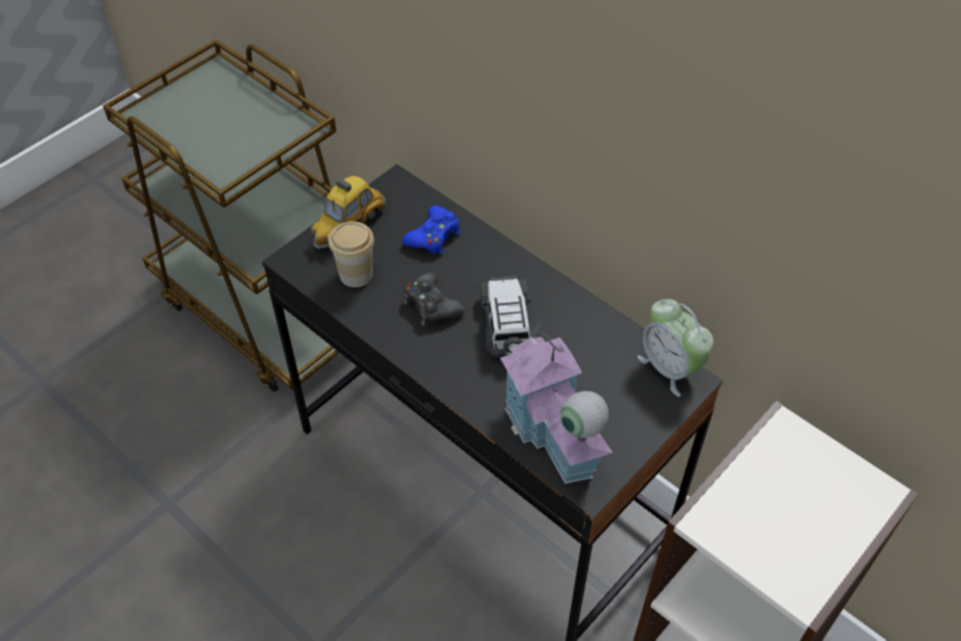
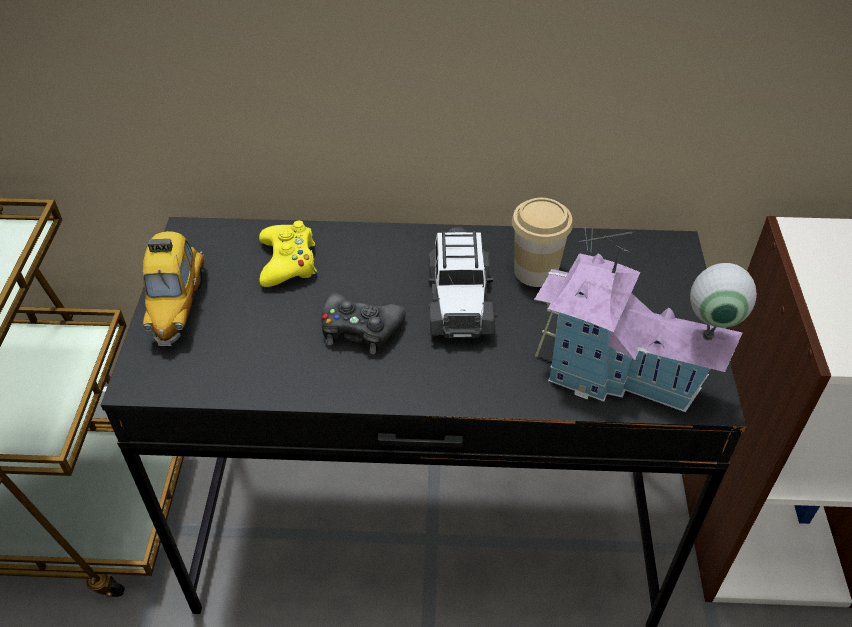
camera: 40 degrees left, 5 degrees down
cup [328,221,374,287] -> cup moved to [512,198,573,287]
blue game controller [402,206,461,254] -> yellow game controller [259,221,317,287]
toy car [479,275,535,358] -> toy car turned 135 degrees counterclockwise [428,227,495,338]
alarm clock [637,299,714,397] -> none

